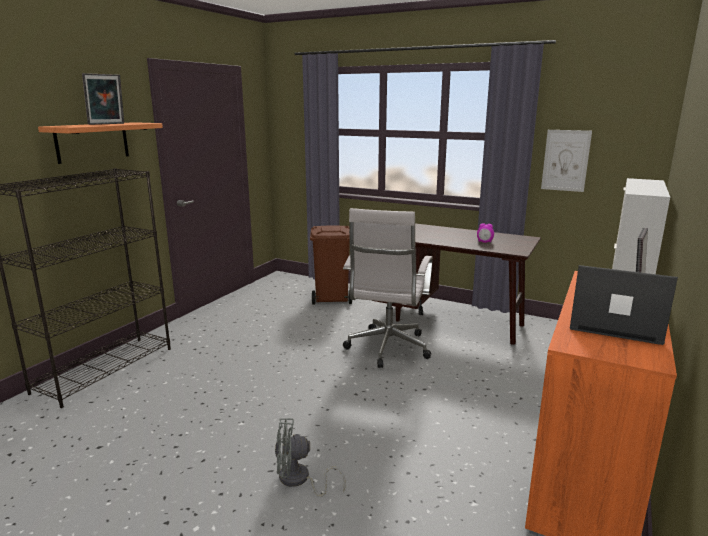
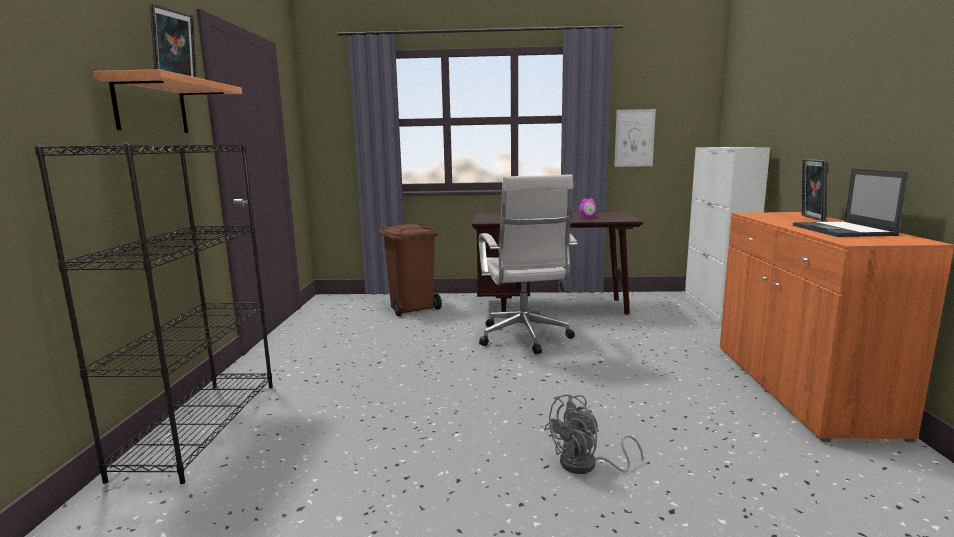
camera: 25 degrees left, 5 degrees down
laptop [570,265,678,345] -> laptop turned 90 degrees counterclockwise [793,169,908,237]

